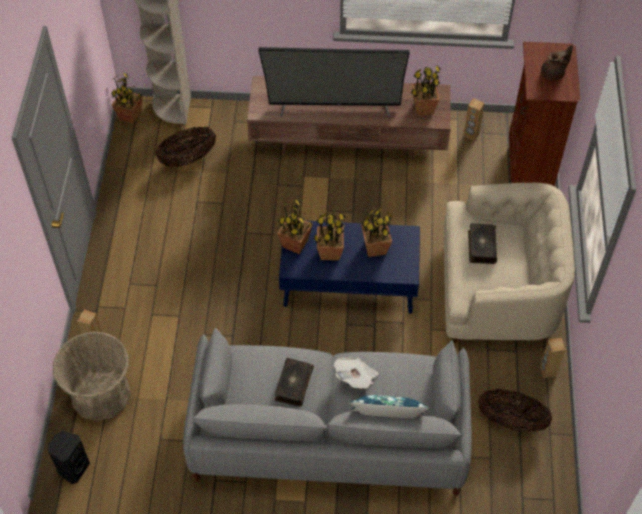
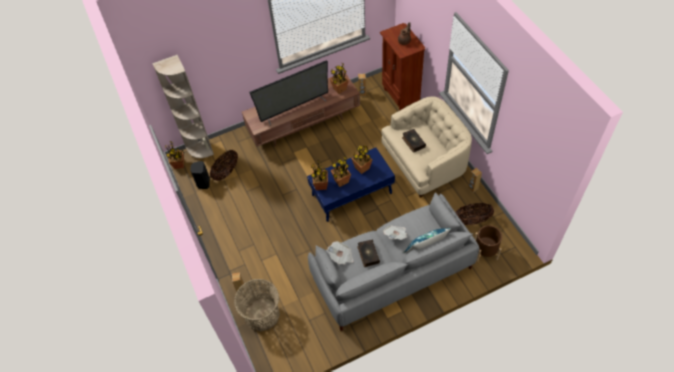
camera: 25 degrees left, 0 degrees up
black speaker [48,431,90,484] -> black speaker moved to [190,161,210,189]
none -> newspaper [328,241,354,265]
none -> brown planter [474,225,502,262]

